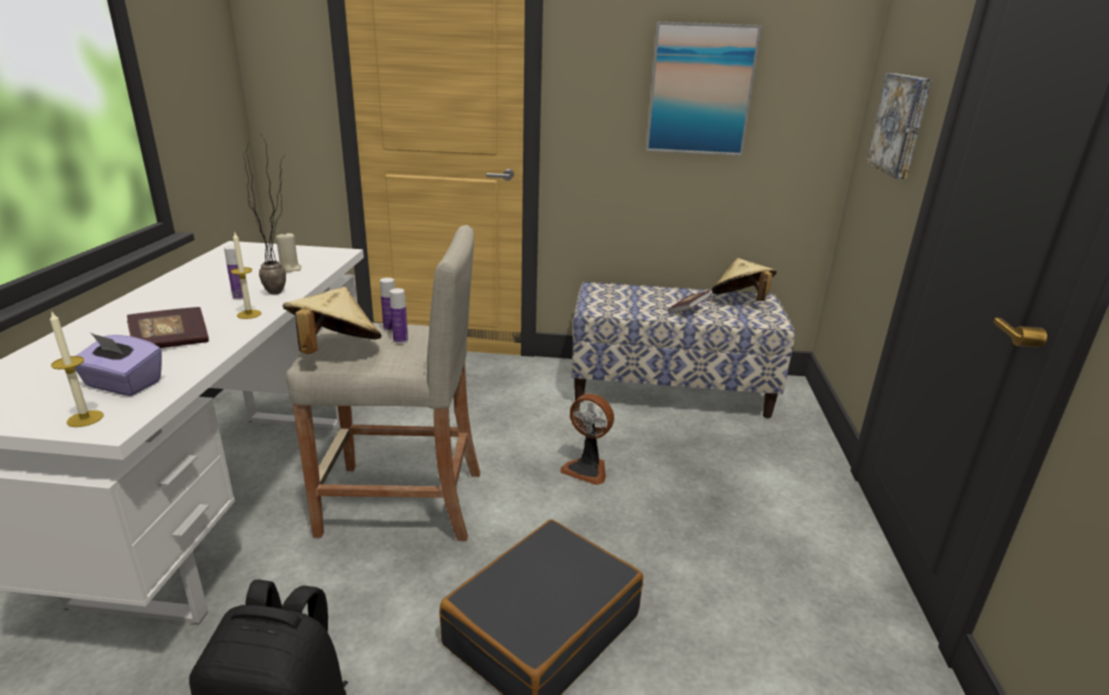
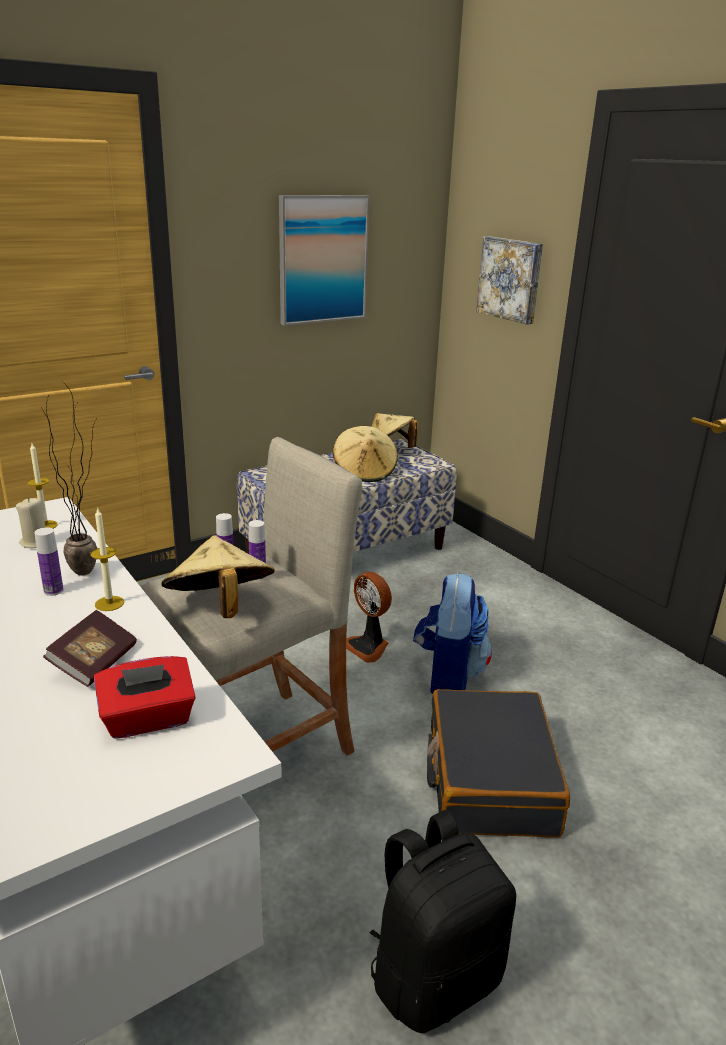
camera: 40 degrees left, 0 degrees up
candle [50,312,104,427] -> candle moved to [27,443,58,529]
purple tissue box [75,333,162,396] -> red tissue box [94,656,196,739]
fan [560,394,614,485] -> fan turned 60 degrees clockwise [346,572,392,663]
book [668,291,712,314] -> beige hat [333,426,398,482]
none -> backpack [413,573,492,694]

